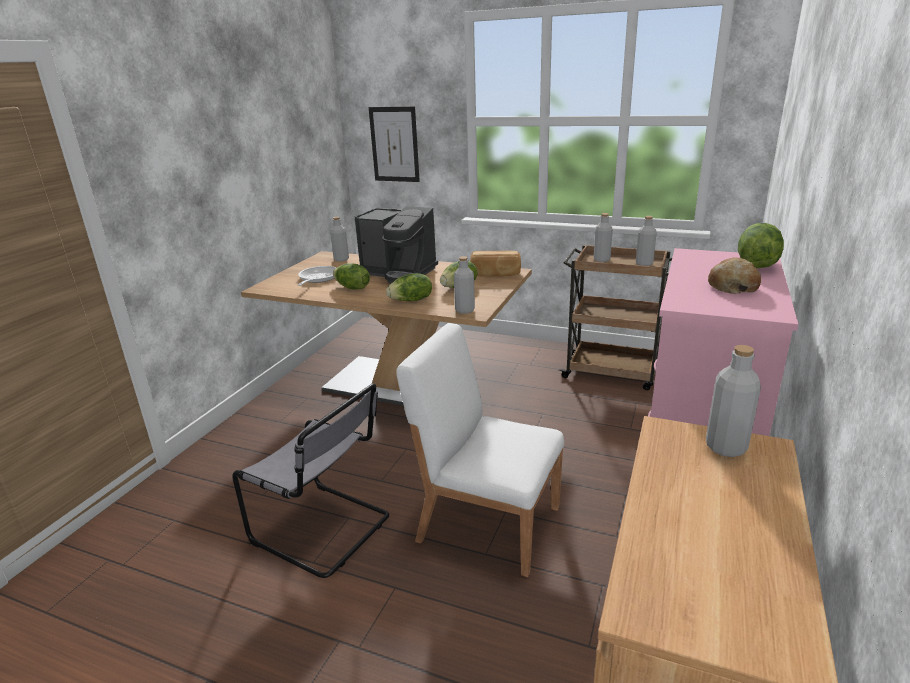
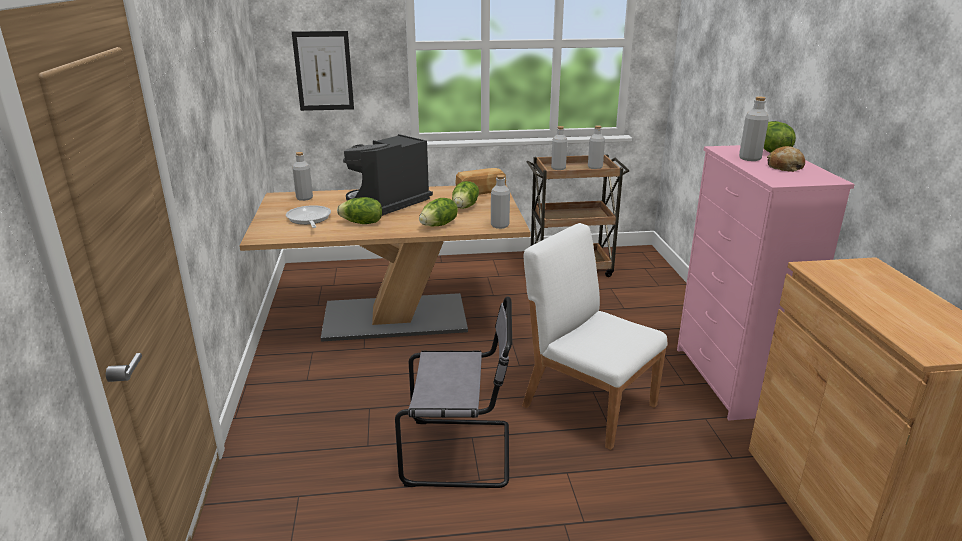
camera: 30 degrees left, 0 degrees up
coffee machine [355,206,438,284] -> coffee machine turned 135 degrees clockwise [343,134,433,216]
white chair [396,323,564,577] -> white chair turned 45 degrees clockwise [522,223,667,450]
grey bottle [706,345,761,457] -> grey bottle moved to [739,96,769,161]

